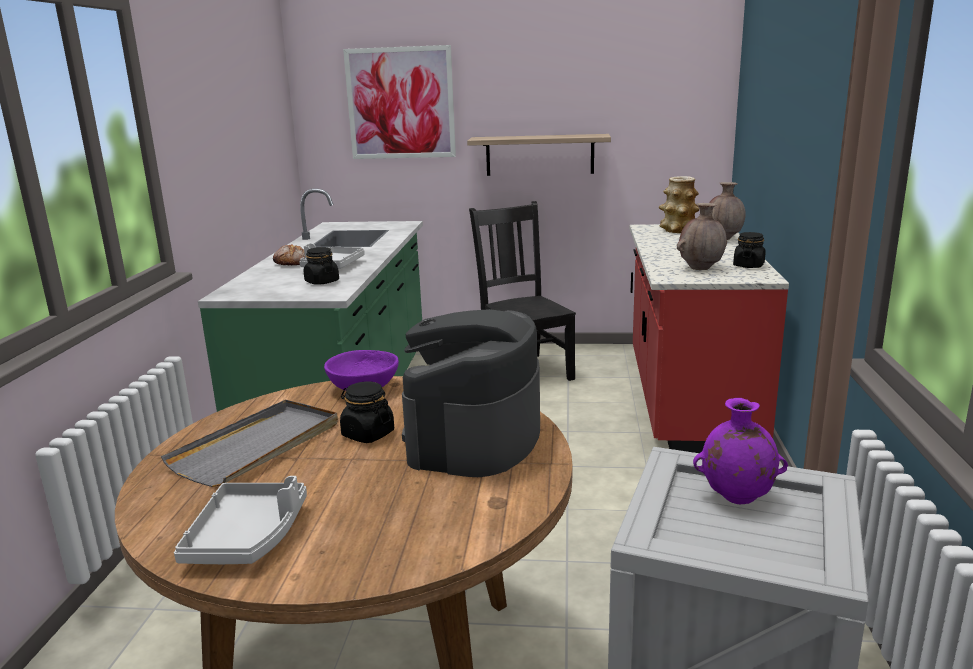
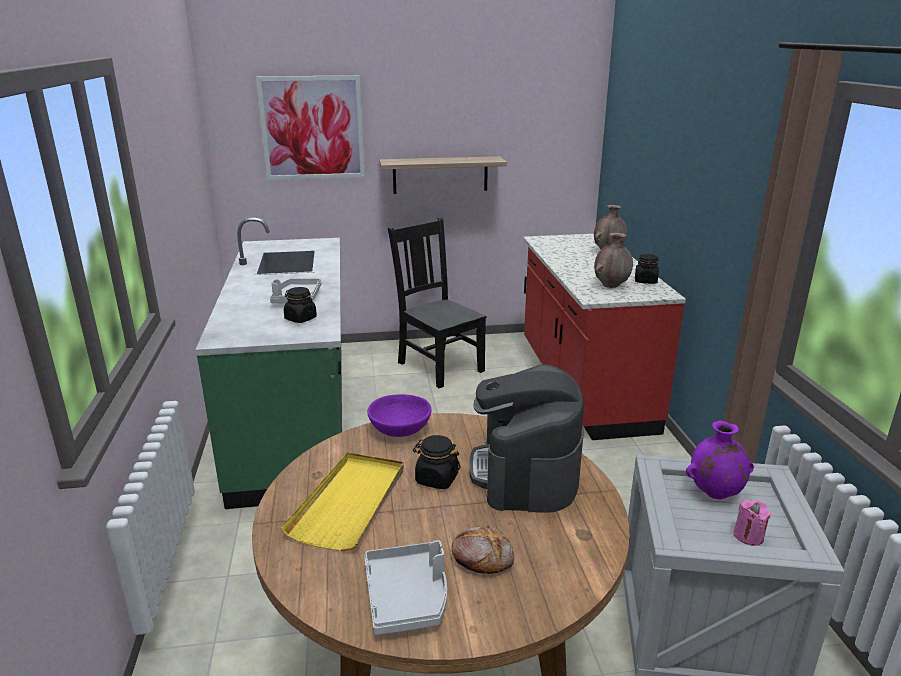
camera: 15 degrees left, 5 degrees up
grey tray [161,399,338,487] -> yellow tray [281,452,404,551]
bread [273,244,305,266] -> bread moved to [452,526,514,574]
vase [659,176,700,233] -> none
none -> pink candle [733,500,771,546]

